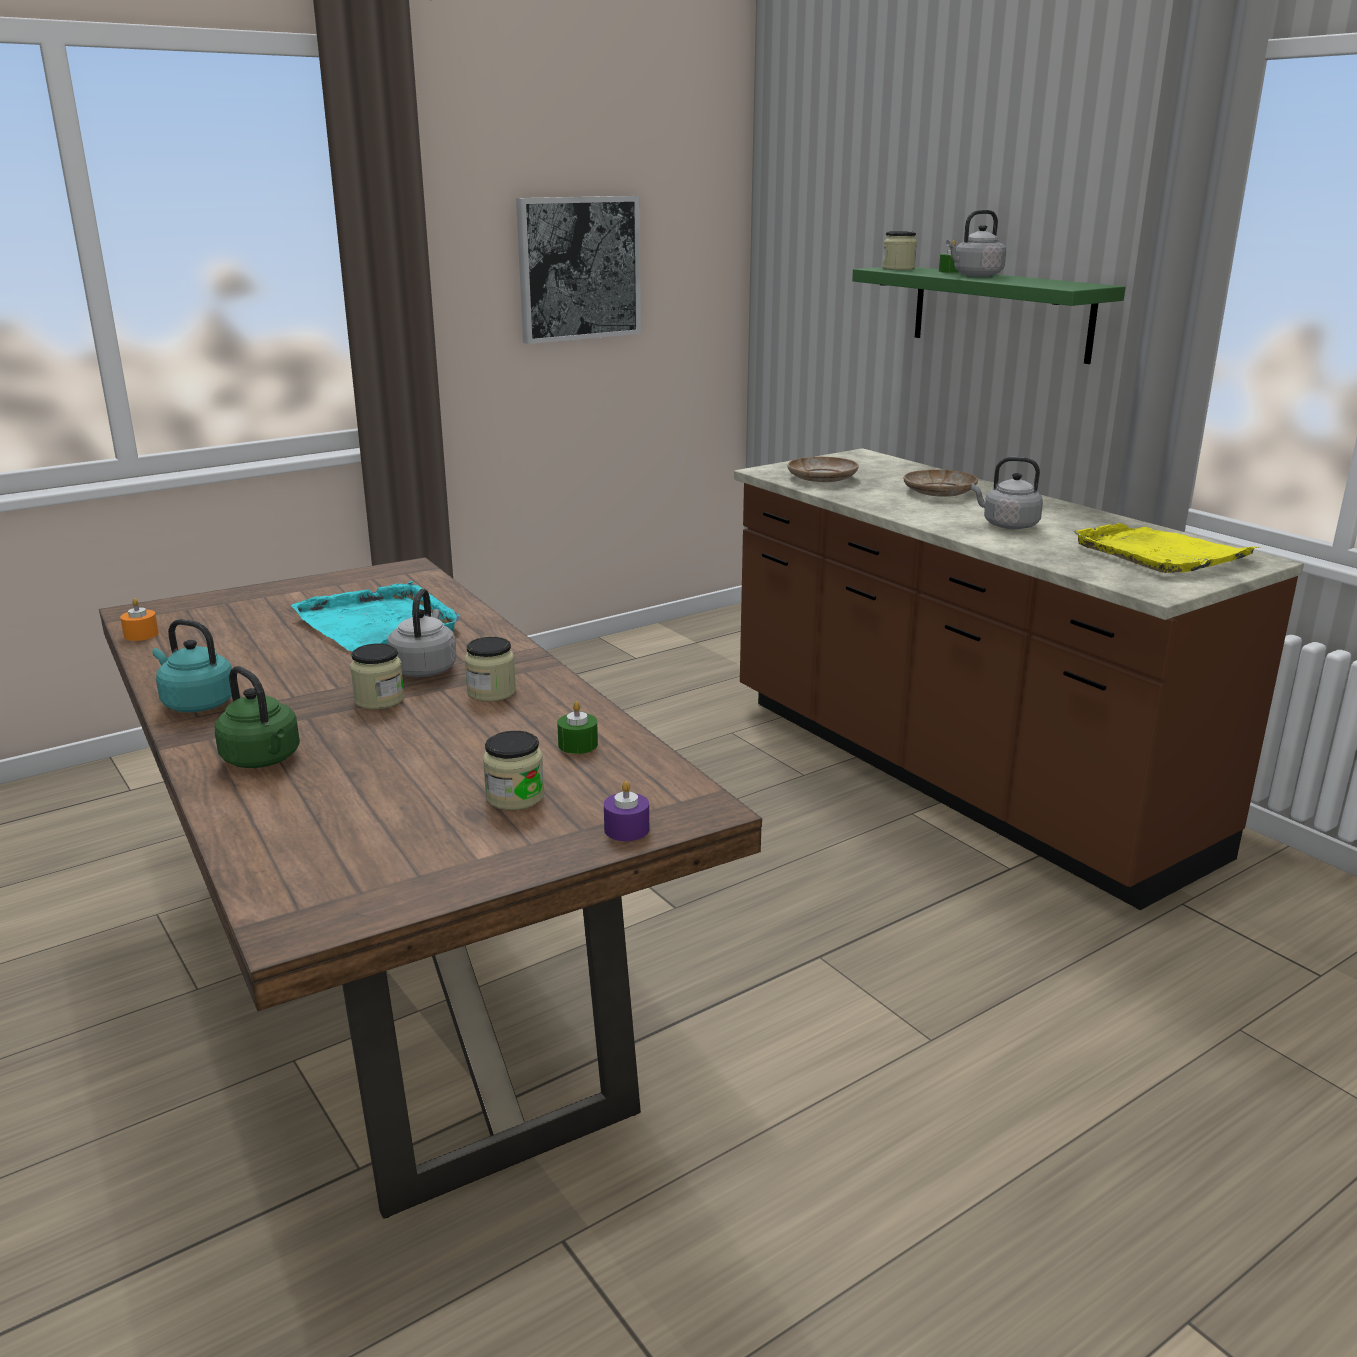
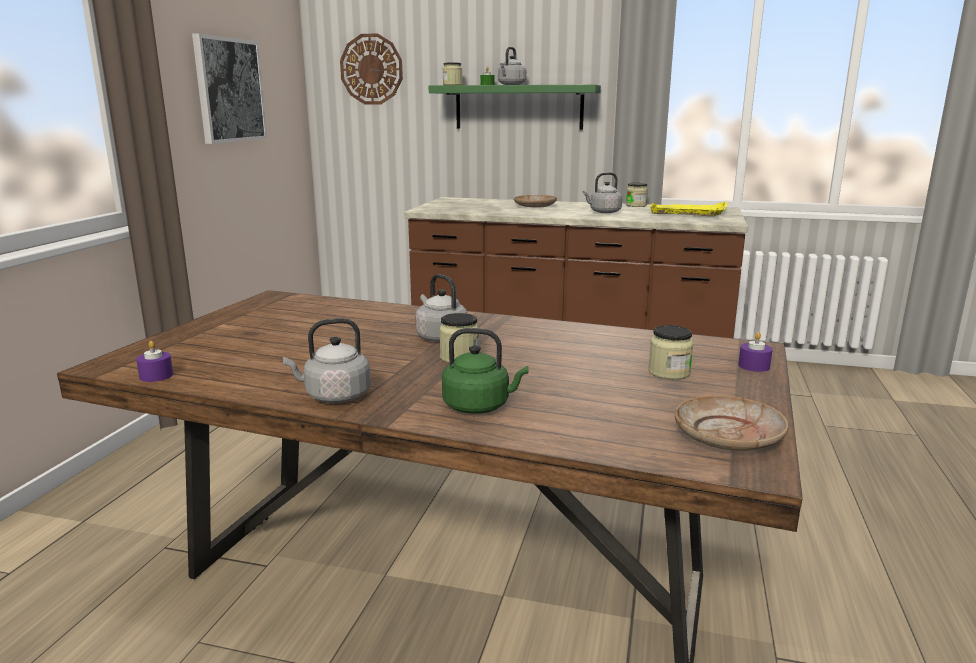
camera: 40 degrees left, 5 degrees down
orange candle [120,598,159,641] -> purple candle [136,341,173,382]
turquoise kettle [152,619,232,712] -> grey kettle [283,318,371,403]
turquoise tray [291,581,460,652] -> none
jar [464,637,516,702] -> jar moved to [626,182,648,207]
green candle [557,701,598,754] -> none
beige plate [787,457,859,482] -> beige plate moved to [675,396,789,451]
none -> wall clock [340,33,403,104]

